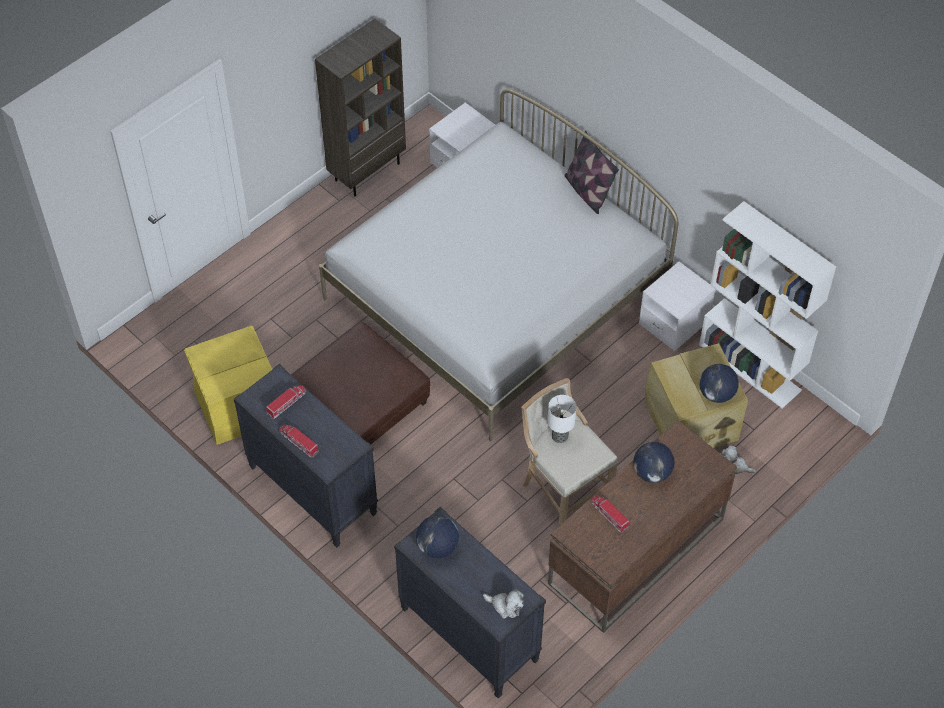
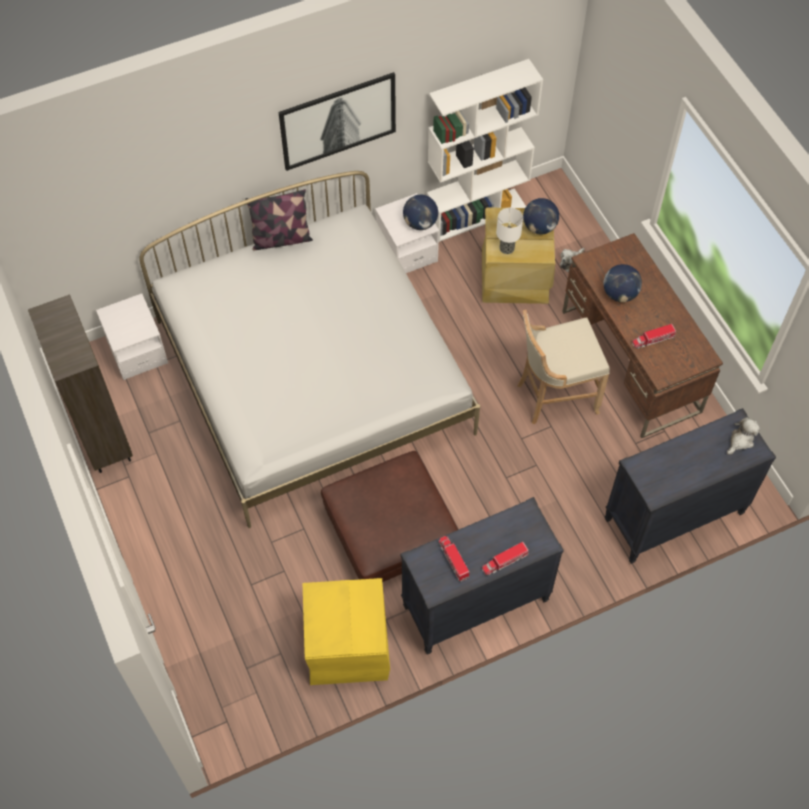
camera: 70 degrees left, 5 degrees up
globe [416,515,459,558] -> globe moved to [403,195,438,230]
table lamp [547,395,576,443] -> table lamp moved to [496,207,523,254]
none -> picture [278,72,396,171]

